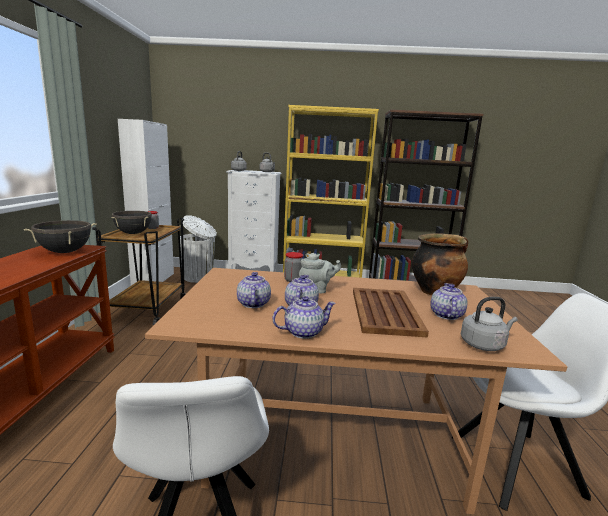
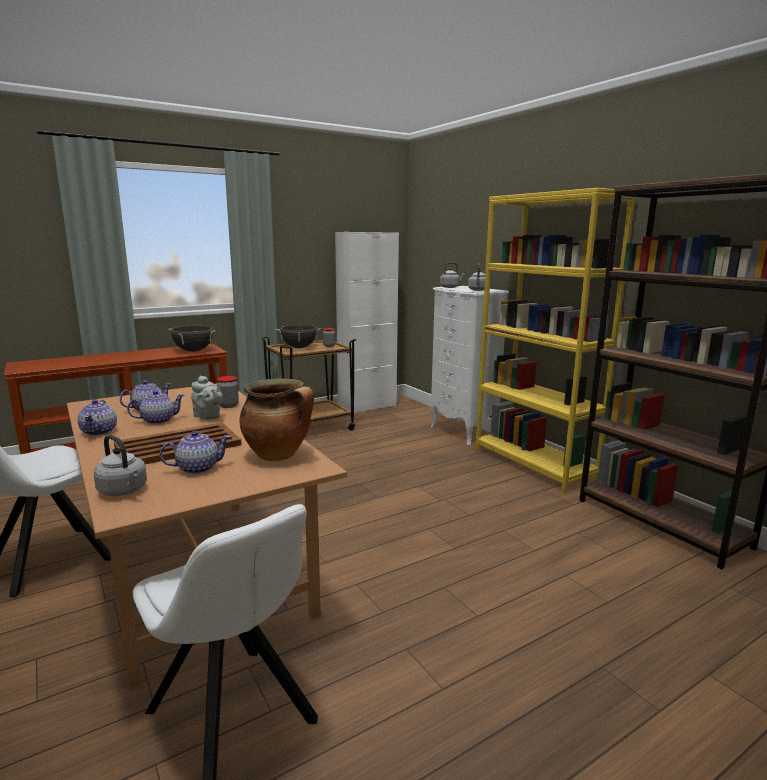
camera: 55 degrees right, 0 degrees up
white trash can [180,215,217,283] -> none
teapot [272,296,336,339] -> teapot turned 45 degrees clockwise [77,399,117,436]

